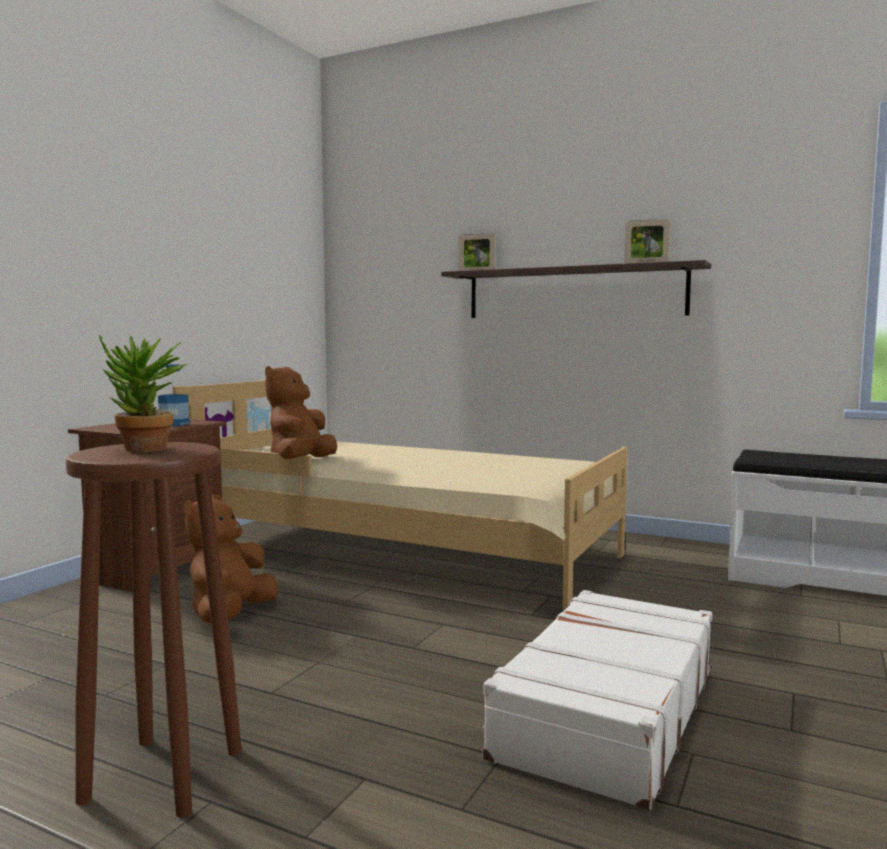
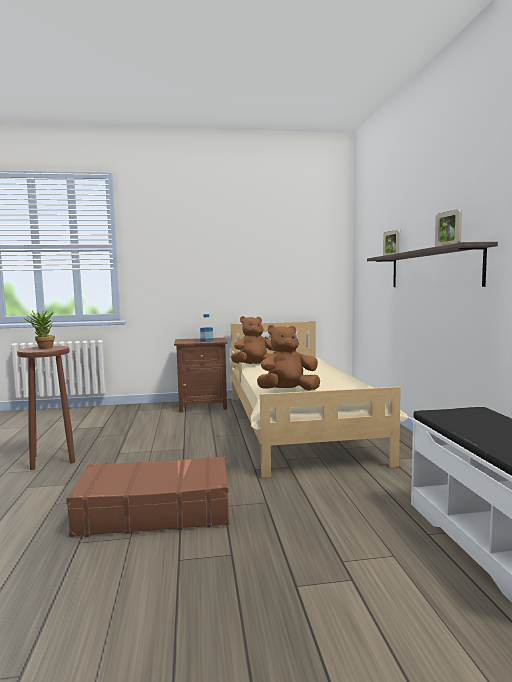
camera: 55 degrees right, 0 degrees up
brown plush toy [184,495,278,623] -> brown plush toy moved to [257,325,320,391]
white suitcase [482,590,712,810] -> brown suitcase [66,456,229,537]

